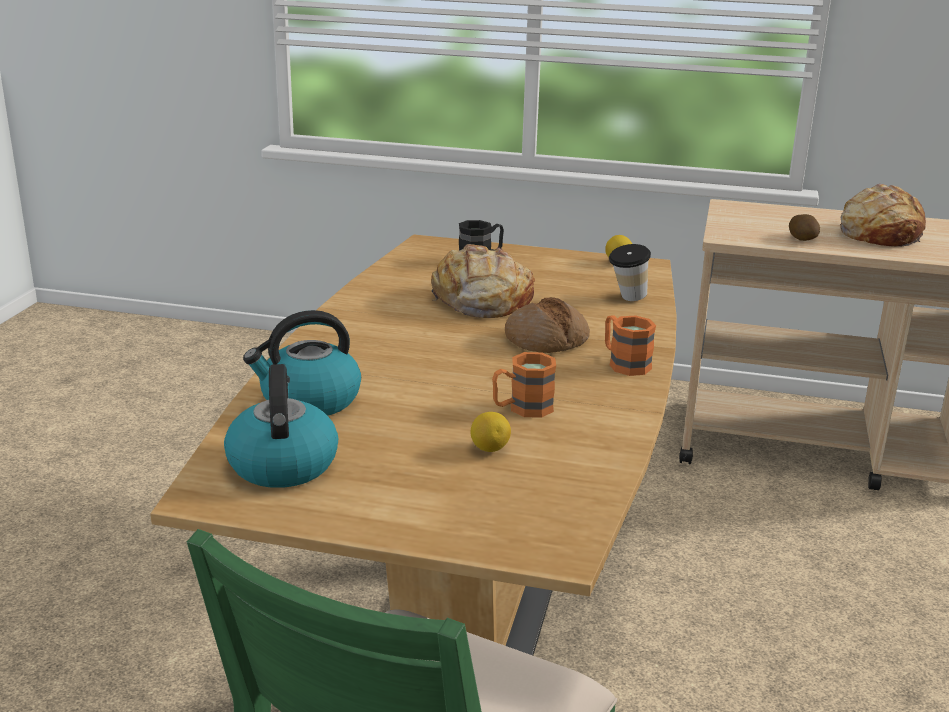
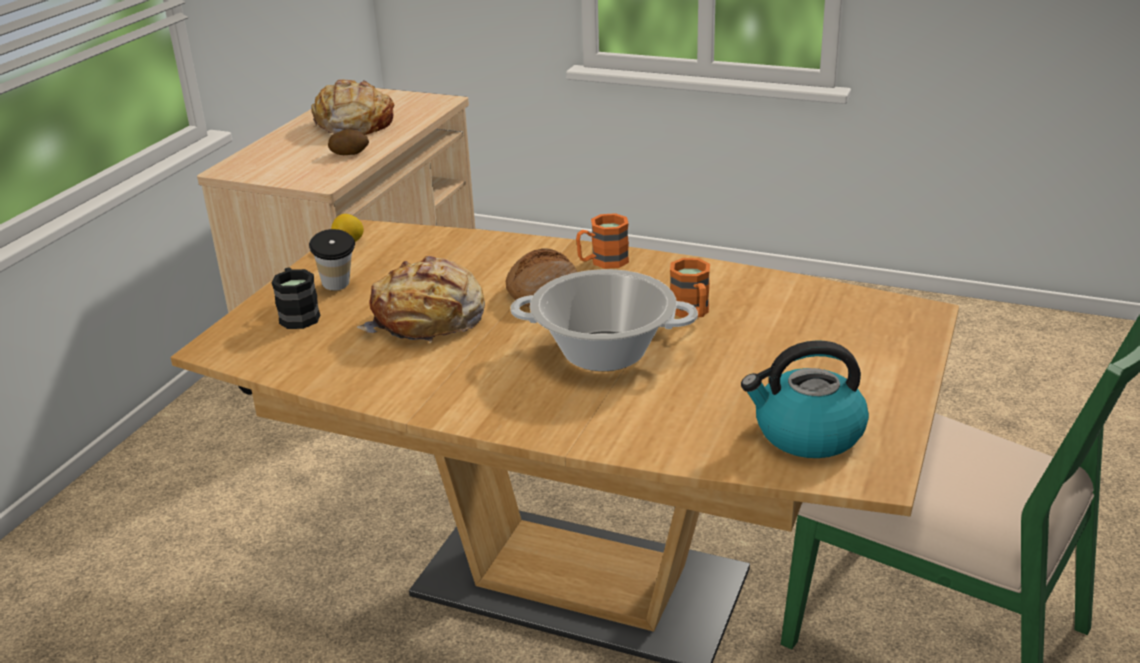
camera: 80 degrees left, 5 degrees up
kettle [243,310,361,416] -> none
lemon [471,412,511,452] -> none
cup [609,244,651,301] -> cup moved to [309,229,355,291]
none -> cooking pot [510,269,698,371]

